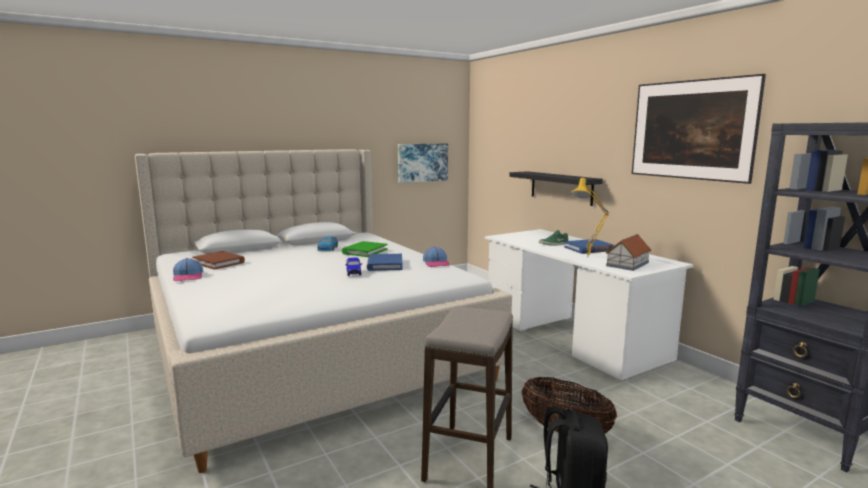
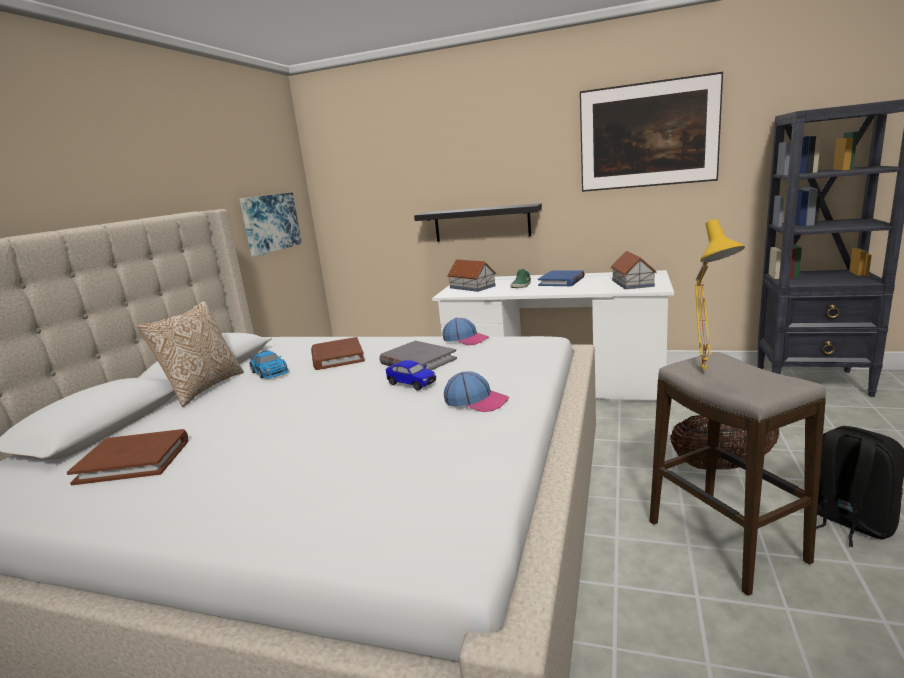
camera: 40 degrees left, 5 degrees up
cap [173,258,203,281] -> cap moved to [444,371,509,412]
green book [342,241,388,257] -> brown book [311,337,365,370]
blue book [367,254,403,271] -> grey book [379,341,457,370]
yellow table lamp [571,178,609,257] -> yellow table lamp moved to [695,219,745,373]
none -> pillow [137,301,244,407]
none -> toy house [447,259,496,292]

